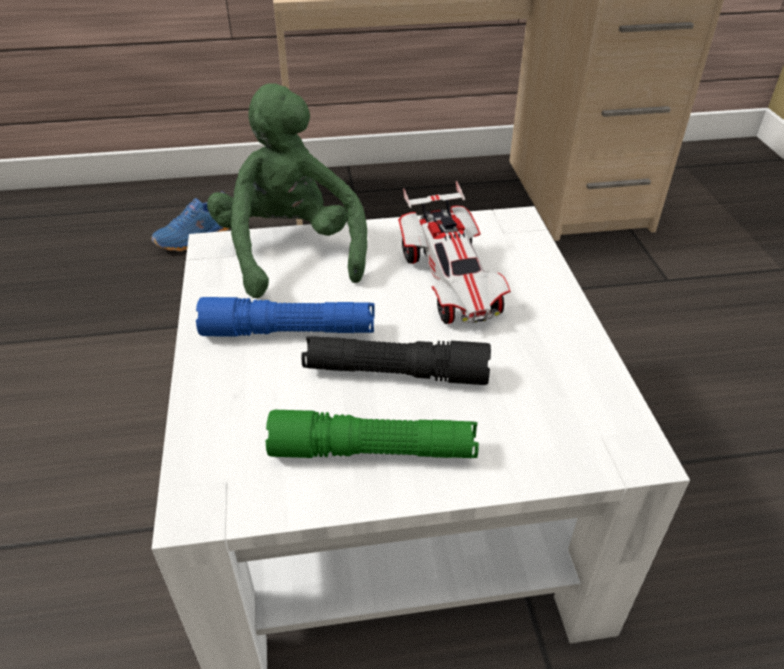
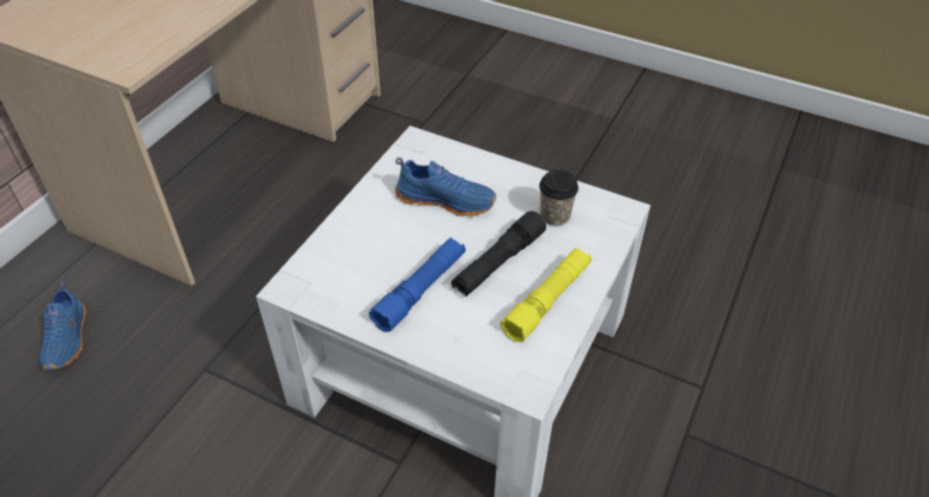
camera: 55 degrees left, 5 degrees up
green plush toy [207,83,367,298] -> none
green flashlight [266,410,479,458] -> yellow flashlight [500,247,592,342]
toy car [398,181,510,324] -> blue shoe [395,157,496,216]
none -> cup [539,170,579,226]

